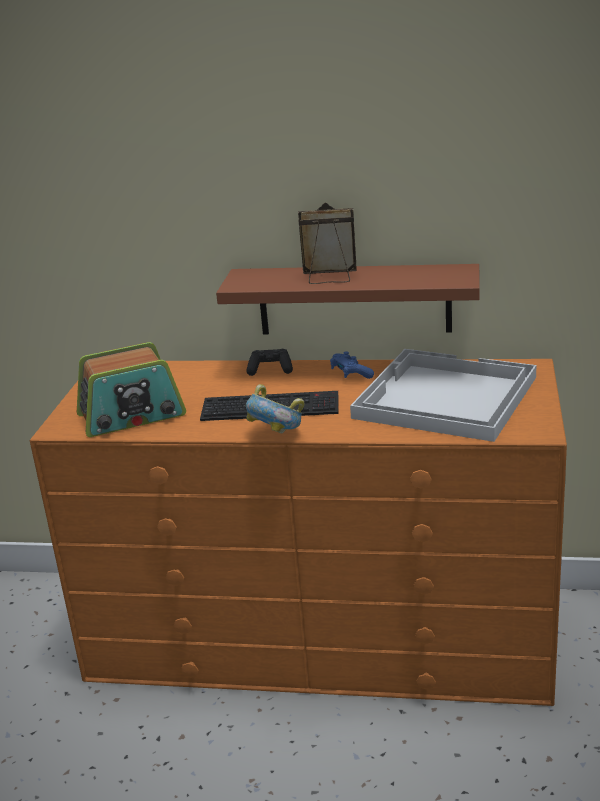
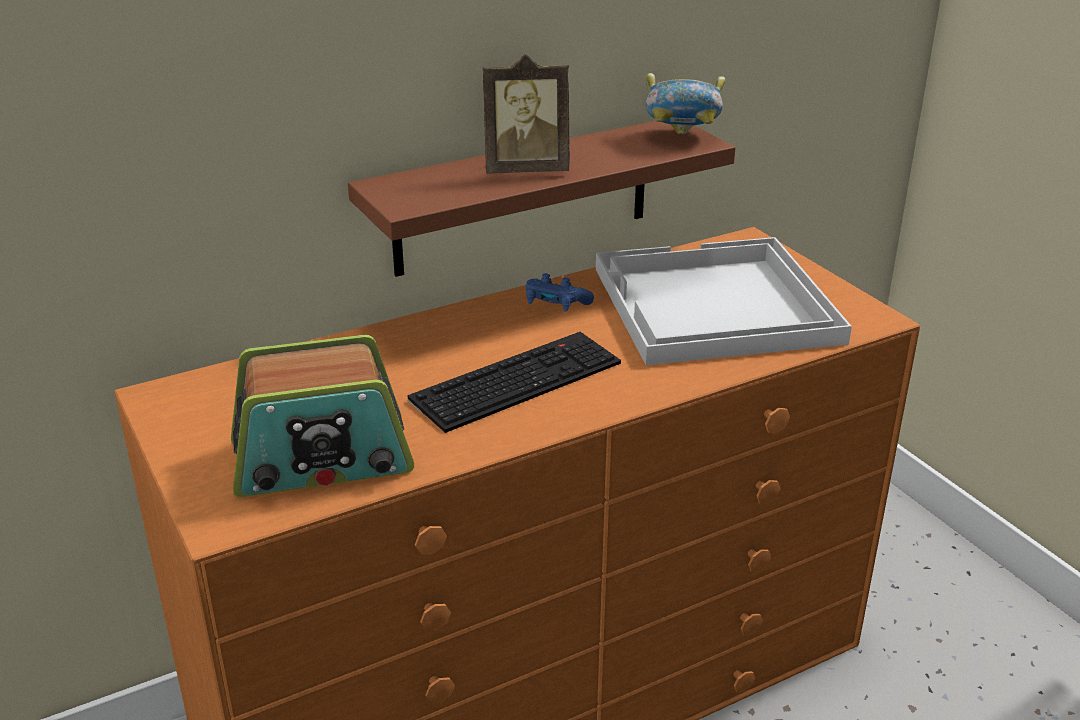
camera: 40 degrees left, 5 degrees up
radio [77,342,186,437] -> radio turned 45 degrees clockwise [231,335,414,497]
black game controller [246,349,293,376] -> none
bowl [246,384,304,433] -> bowl moved to [645,73,725,135]
picture frame [298,202,357,284] -> picture frame turned 150 degrees counterclockwise [483,54,570,173]

